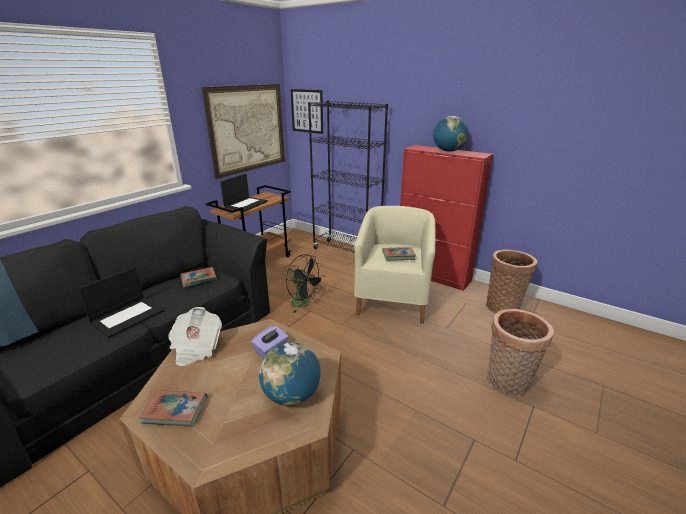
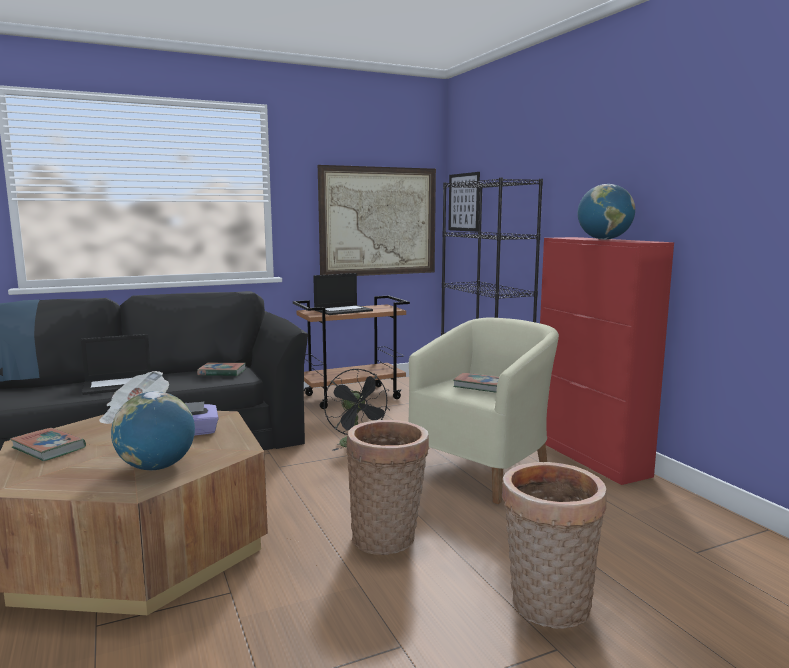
camera: 30 degrees right, 15 degrees down
basket [486,250,537,314] -> basket moved to [346,420,429,555]

